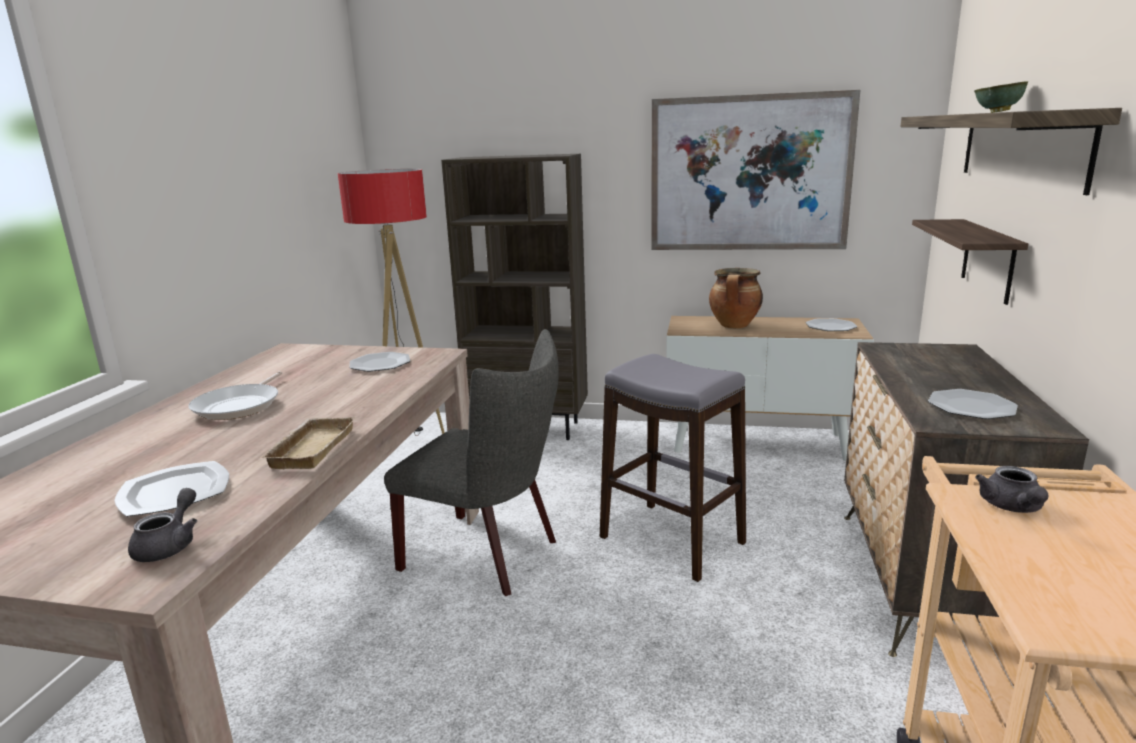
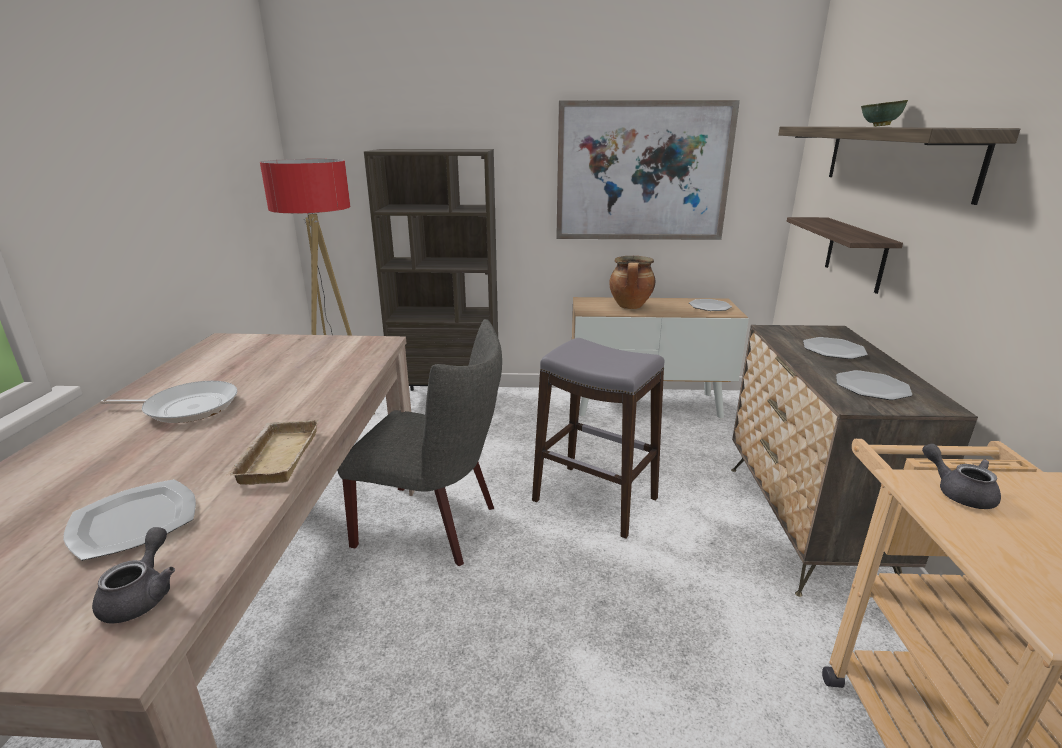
camera: 10 degrees left, 5 degrees up
frying pan [188,372,282,420] -> frying pan turned 90 degrees counterclockwise [100,381,237,423]
plate [350,352,410,372] -> plate moved to [803,337,868,359]
grey teapot [975,466,1049,513] -> grey teapot turned 150 degrees clockwise [922,443,1001,509]

